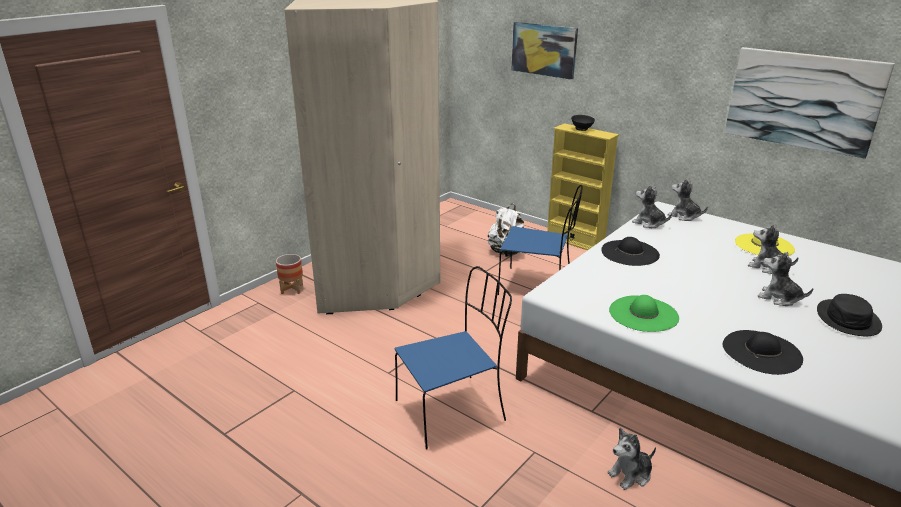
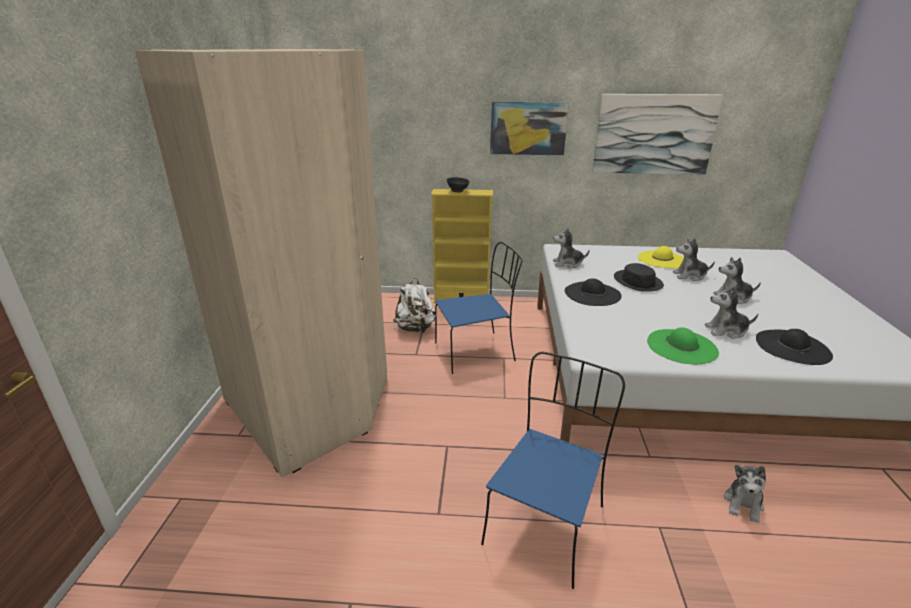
camera: 35 degrees left, 0 degrees up
planter [276,254,303,294] -> none
picture [512,22,578,80] -> picture moved to [490,102,569,155]
plush toy [668,178,708,221] -> plush toy moved to [705,285,758,339]
black hat [817,294,882,336] -> black hat moved to [614,263,664,292]

